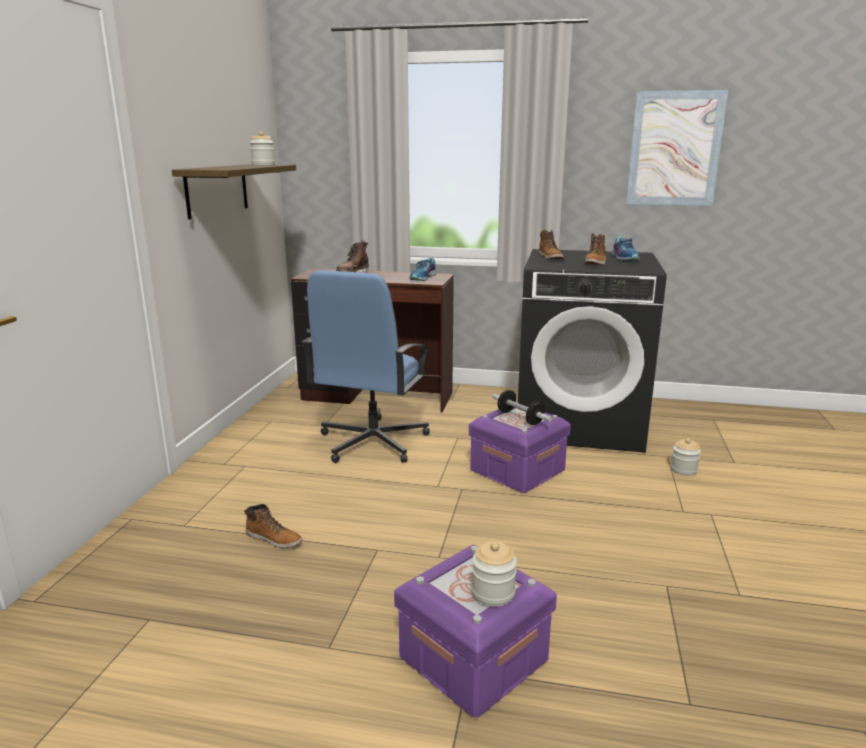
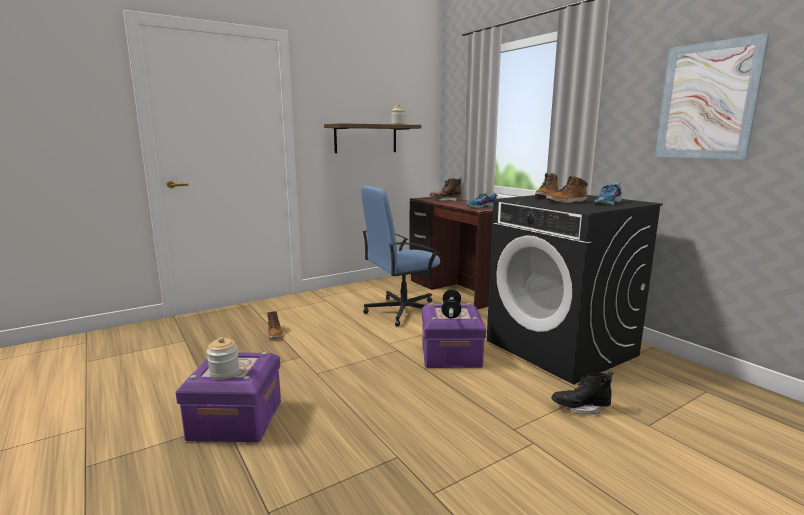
camera: 45 degrees right, 5 degrees down
jar [671,438,701,476] -> black boot [551,372,613,415]

